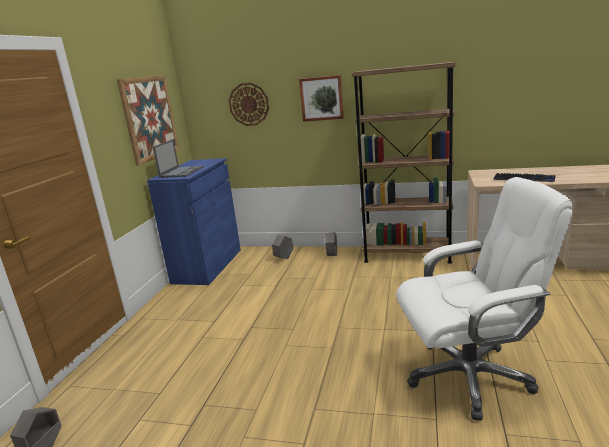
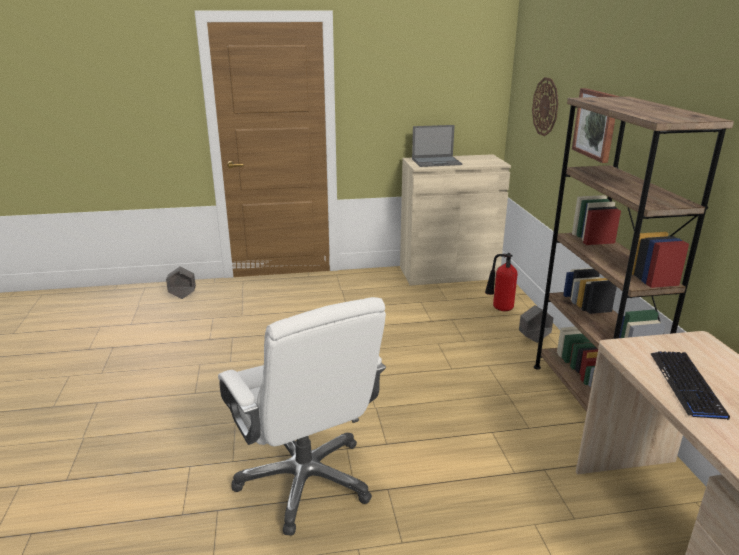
camera: 65 degrees right, 5 degrees up
picture [117,75,179,166] -> none
blue cabinet [147,158,241,285] -> beige cabinet [400,154,511,286]
grey planter [272,235,293,259] -> fire extinguisher [485,253,518,311]

